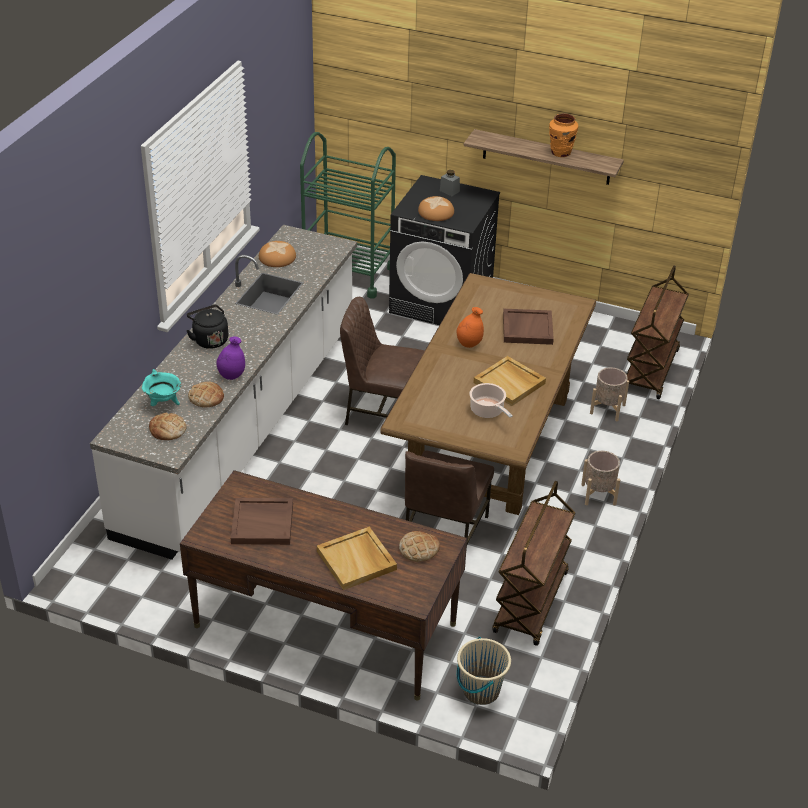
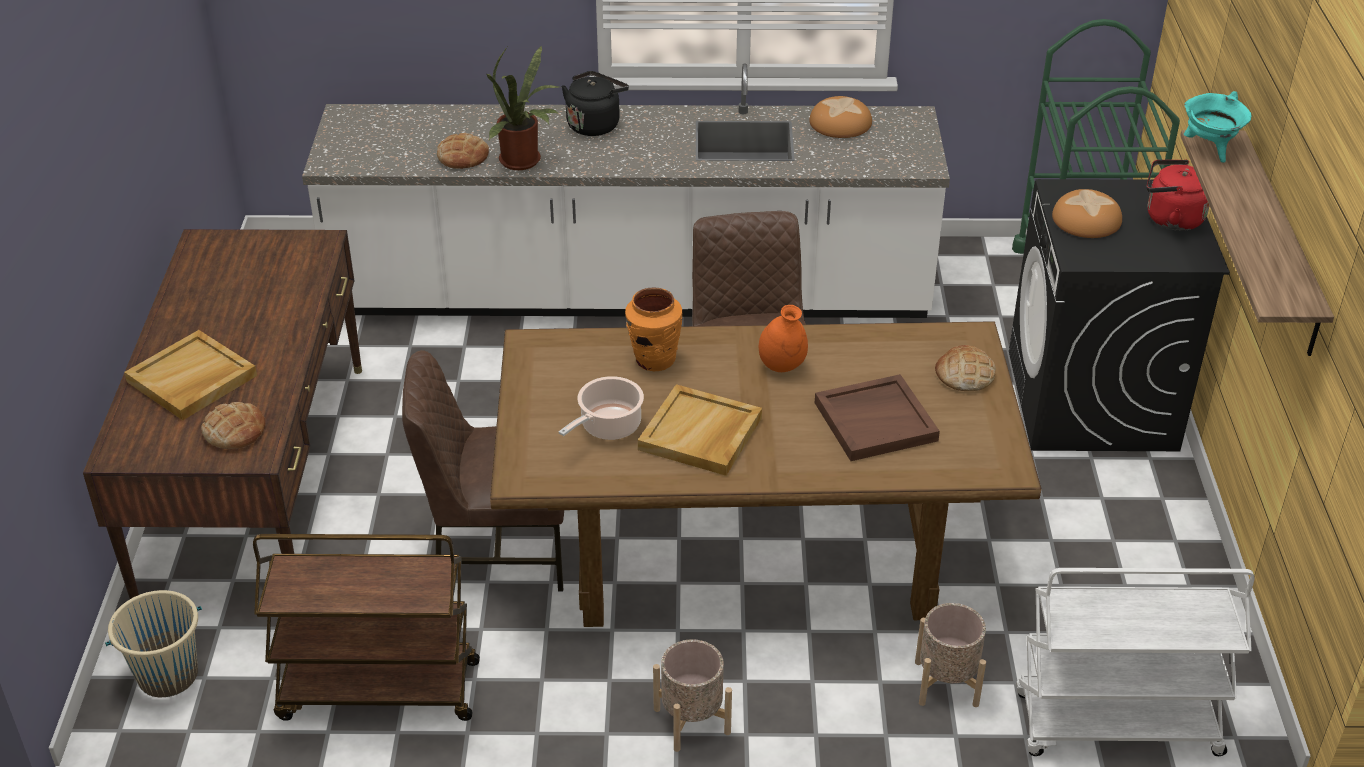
camera: 70 degrees right, 0 degrees up
turquoise cooking pot [142,369,181,406] -> turquoise cooking pot moved to [1184,91,1251,163]
bread [149,413,186,440] -> bread moved to [935,345,996,391]
purple vase [216,336,245,380] -> potted plant [486,46,559,170]
brown tray [231,498,293,545] -> none
grey jar [440,170,460,196] -> red kettle [1147,160,1209,231]
orange vase [549,113,578,157] -> orange vase moved to [625,287,682,371]
brown cart [626,266,689,399] -> white cart [1016,568,1254,756]

